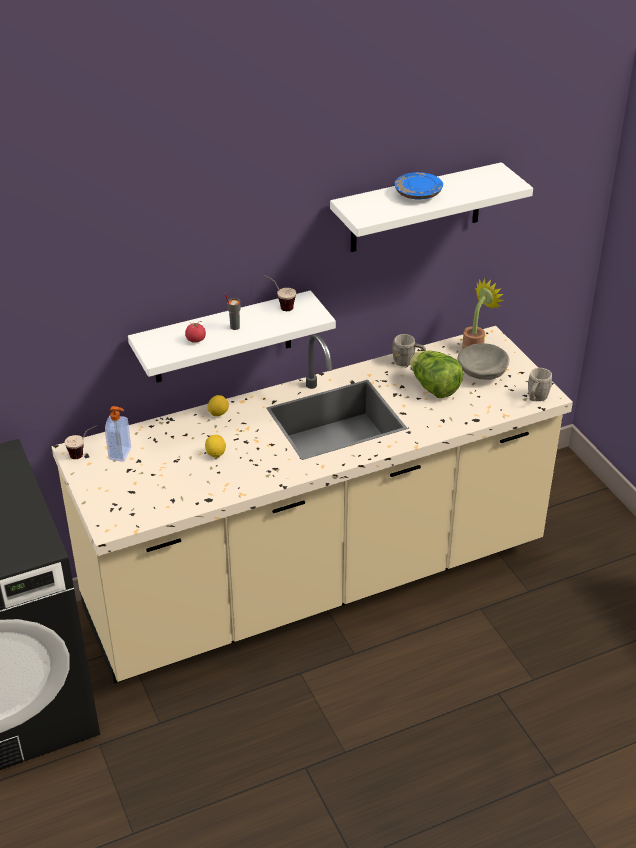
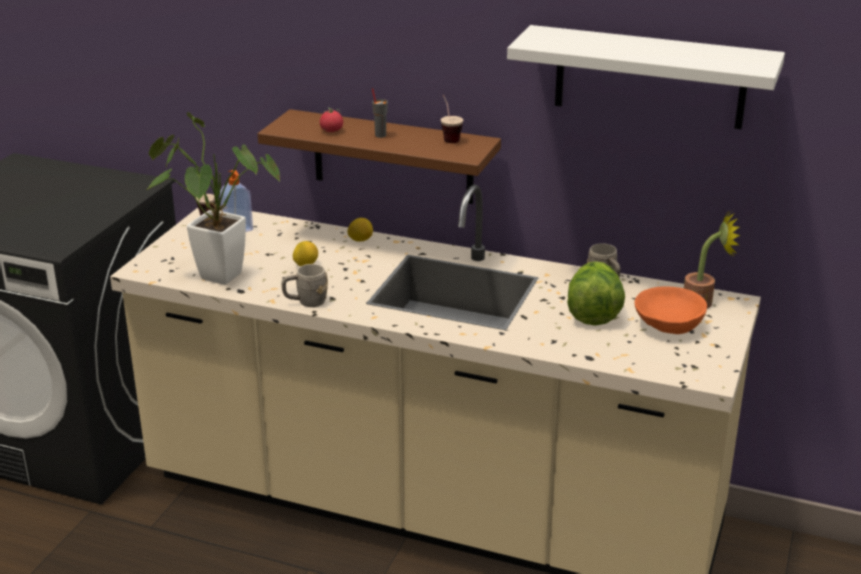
camera: 45 degrees right, 10 degrees down
white shelf [128,290,336,382] -> brown shelf [258,109,501,204]
blue plate [394,172,443,200] -> none
grey bowl [458,343,510,380] -> orange bowl [635,286,707,334]
grey mug [528,368,552,401] -> grey mug moved to [282,264,328,307]
none -> potted plant [146,112,280,285]

